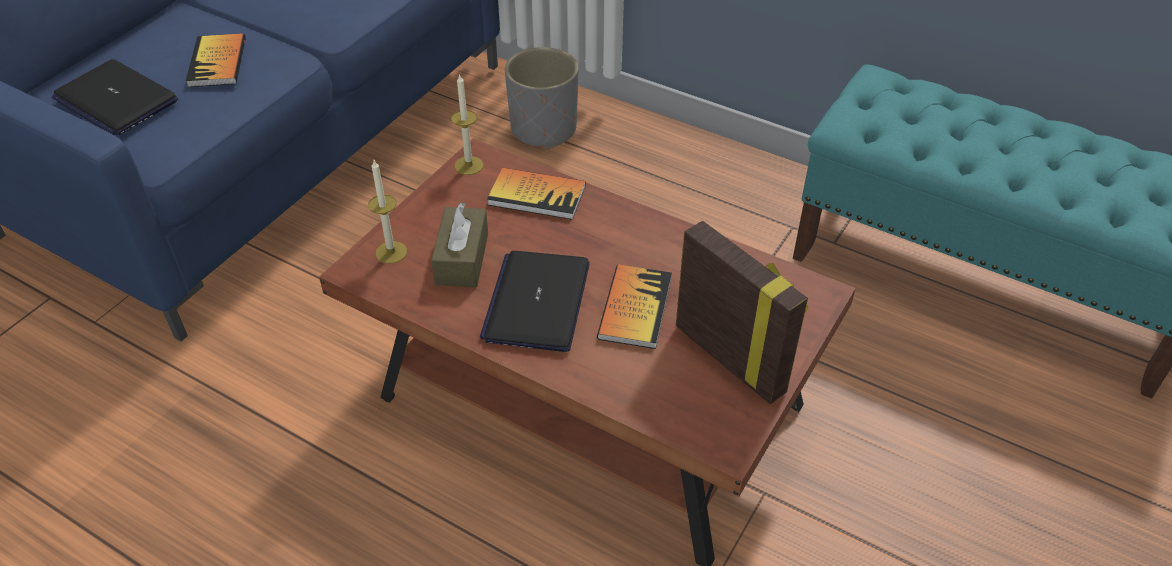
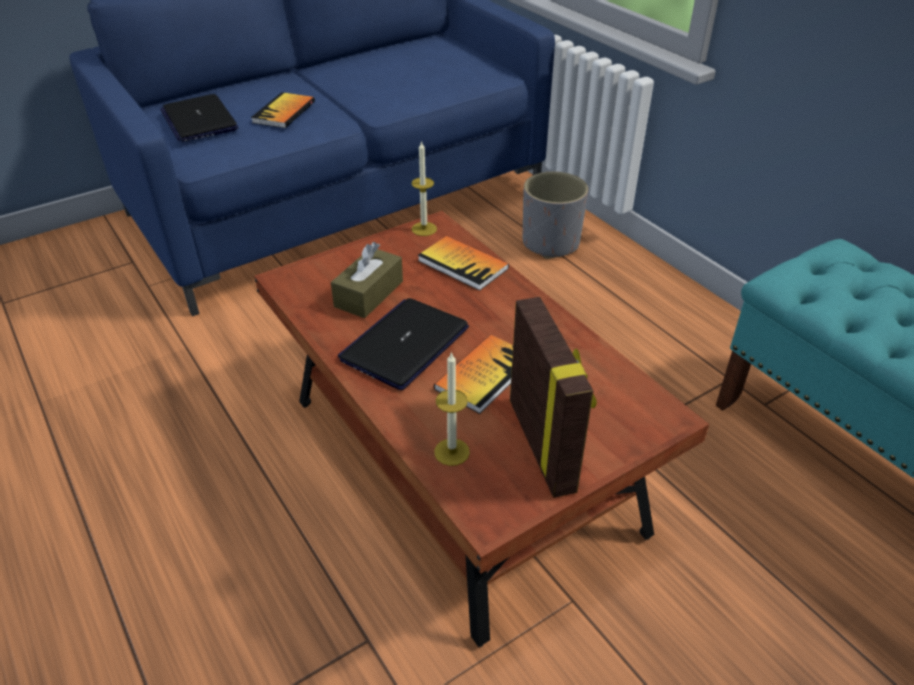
camera: 25 degrees right, 5 degrees down
candle [368,160,407,264] -> candle moved to [434,351,470,466]

